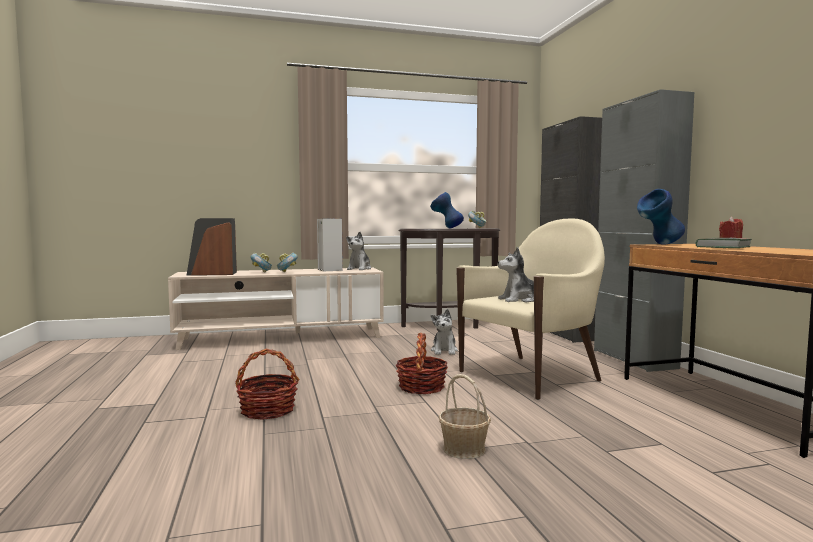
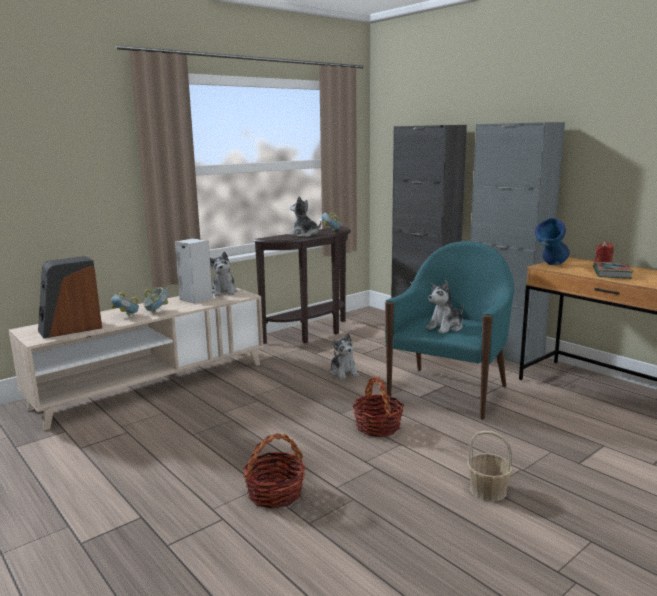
camera: 25 degrees left, 10 degrees up
blue vase [430,192,464,228] -> plush toy [289,196,322,237]
beige armchair [456,218,605,400] -> turquoise armchair [385,241,514,420]

